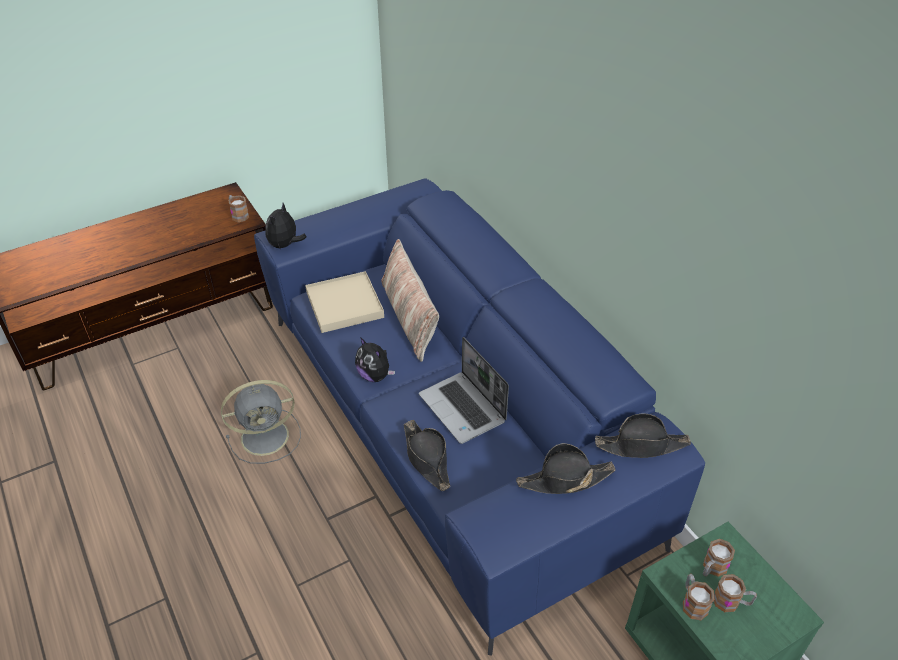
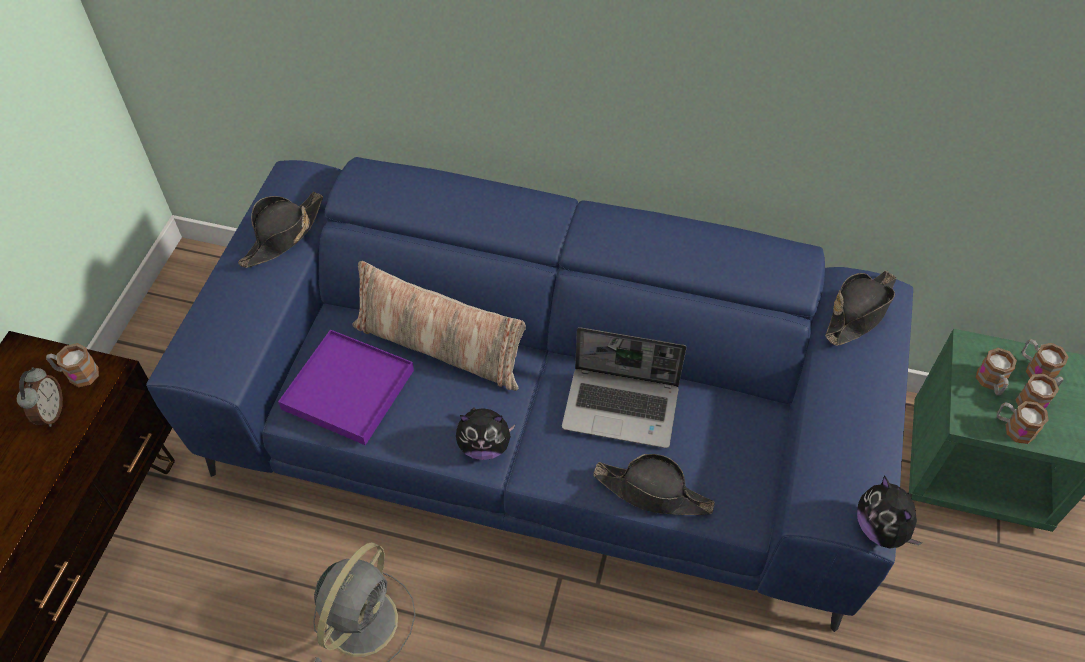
camera: 45 degrees left, 10 degrees up
plush toy [265,203,306,248] -> plush toy moved to [857,475,922,548]
beige tray [305,271,384,333] -> purple tray [278,330,414,445]
black hat [516,443,616,494] -> black hat moved to [238,192,323,268]
none -> alarm clock [17,367,63,427]
none -> mug [1022,339,1069,379]

